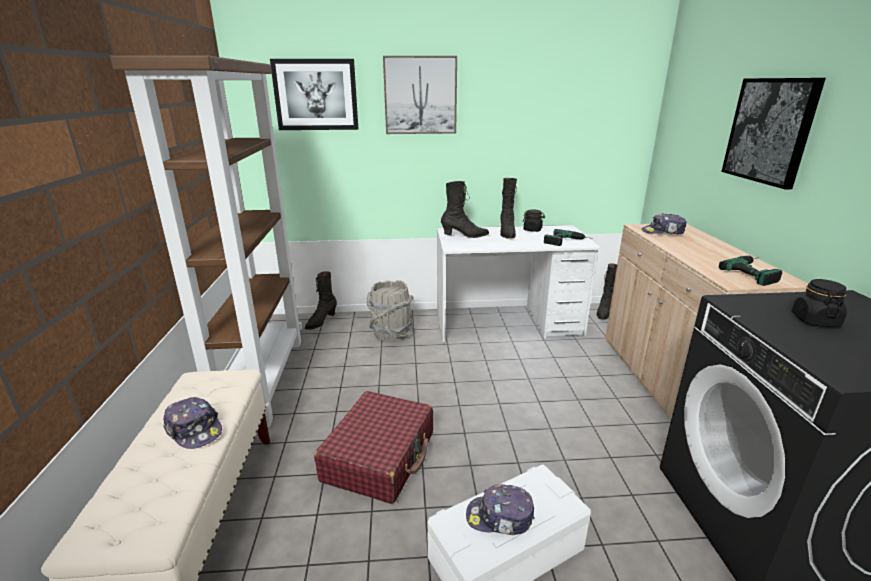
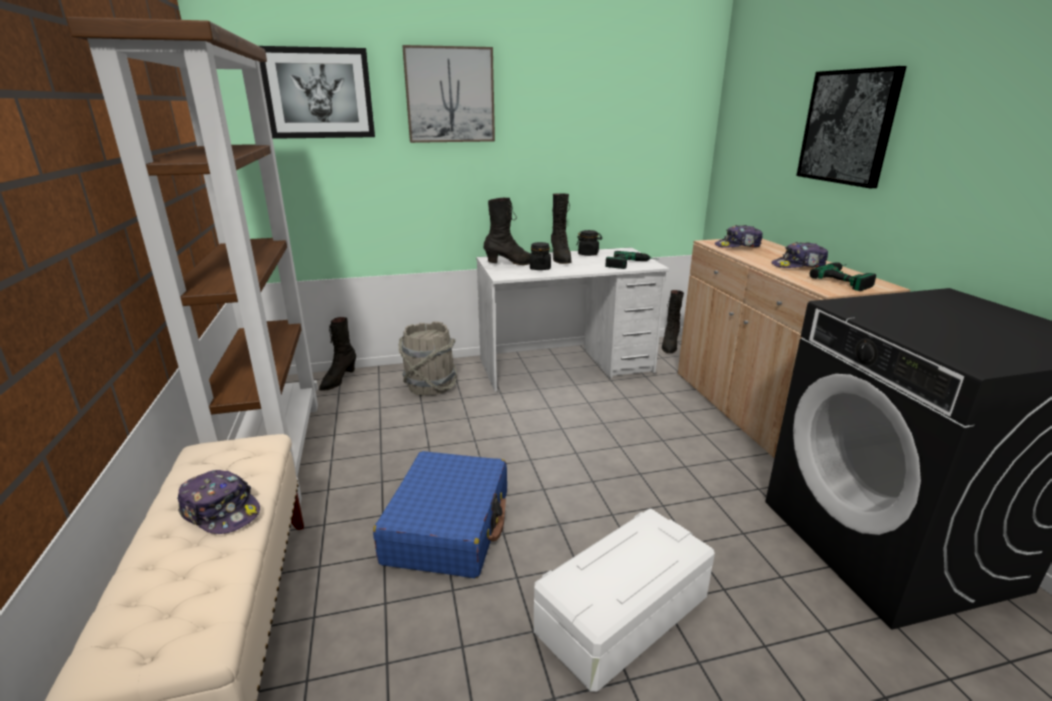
camera: 10 degrees left, 0 degrees up
red suitcase [314,391,433,504] -> blue suitcase [373,451,507,578]
cap [466,484,535,535] -> cap moved to [771,242,828,268]
black jar [792,279,847,327] -> black jar moved to [530,242,551,270]

